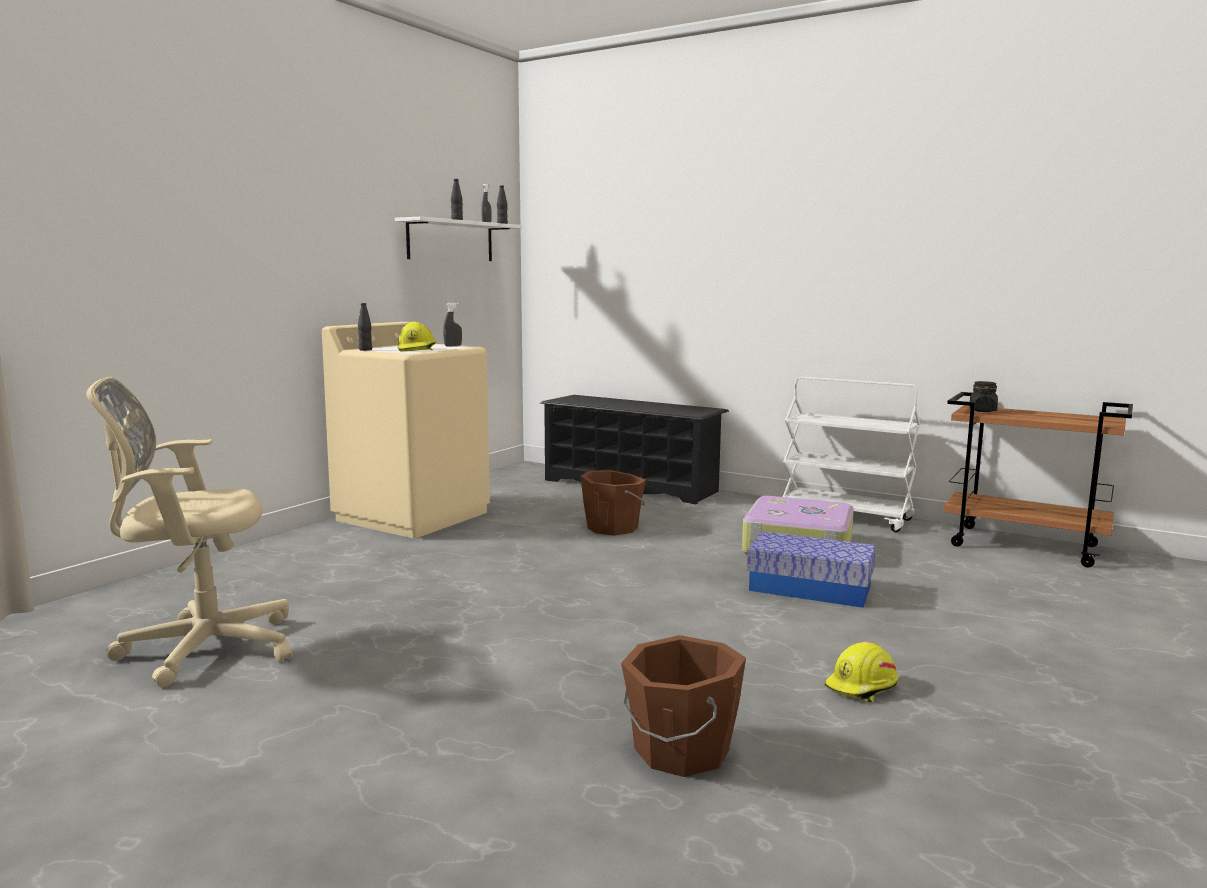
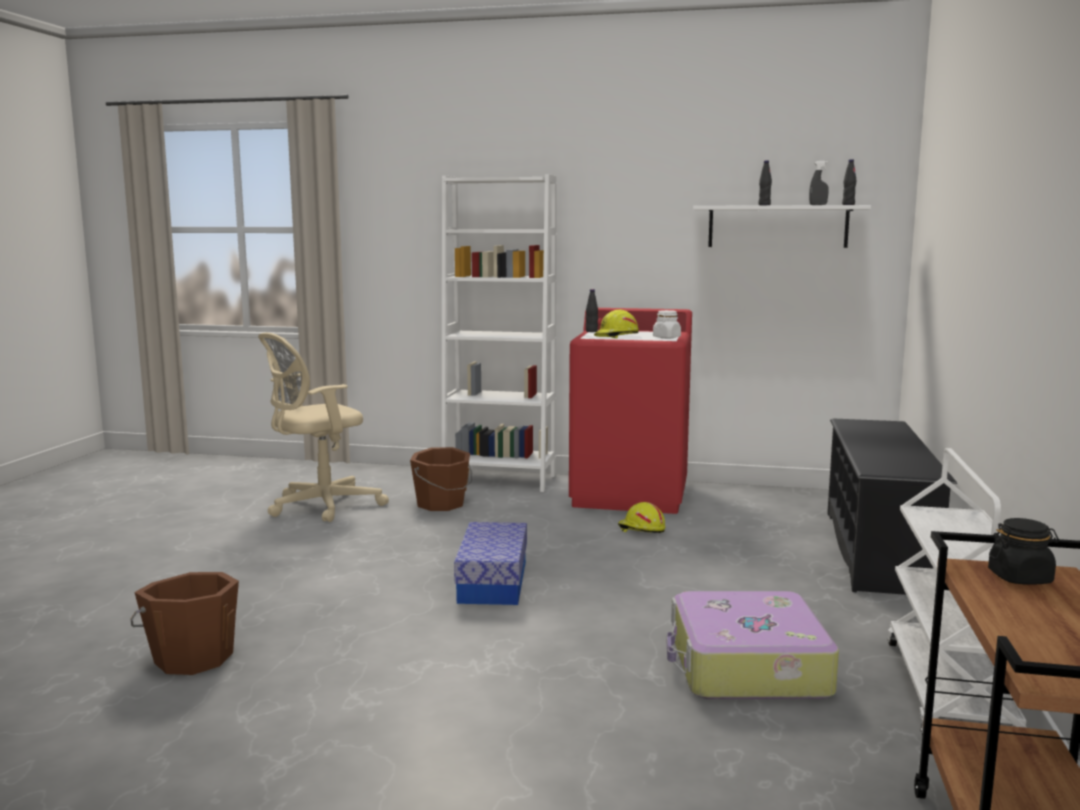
camera: 70 degrees right, 0 degrees up
beige office chair [86,377,292,687] -> beige office chair turned 90 degrees counterclockwise [258,333,389,522]
beige washing machine [322,322,490,538] -> red washing machine [569,308,692,514]
grey spray bottle [443,303,462,347] -> white jar [653,310,681,339]
brown bucket [581,470,646,536] -> brown bucket moved to [410,447,472,511]
storage box [747,531,876,608] -> storage box moved to [454,522,527,605]
yellow hard hat [824,642,898,703] -> yellow hard hat moved to [618,502,665,533]
none -> white bookcase [442,174,557,492]

